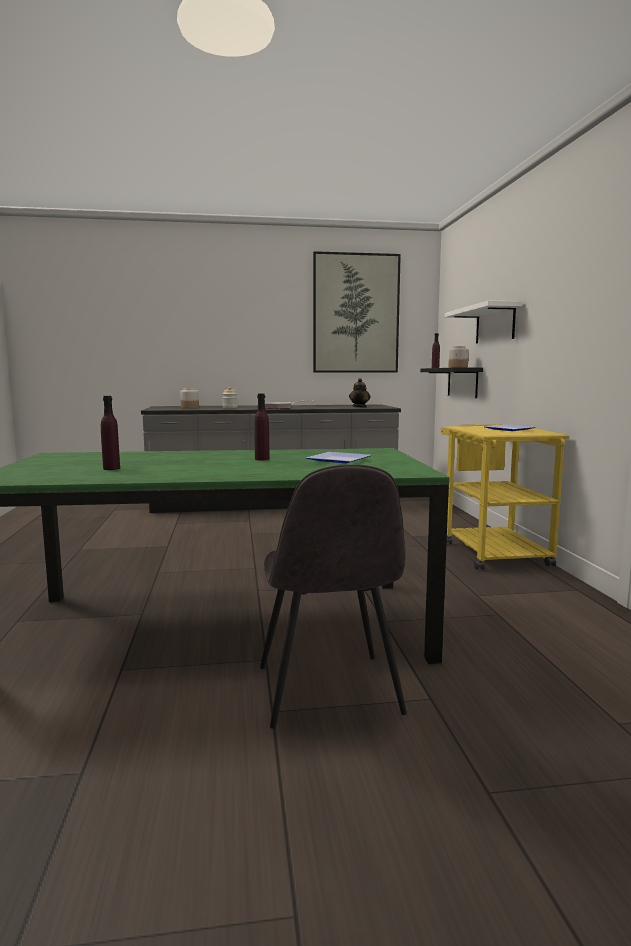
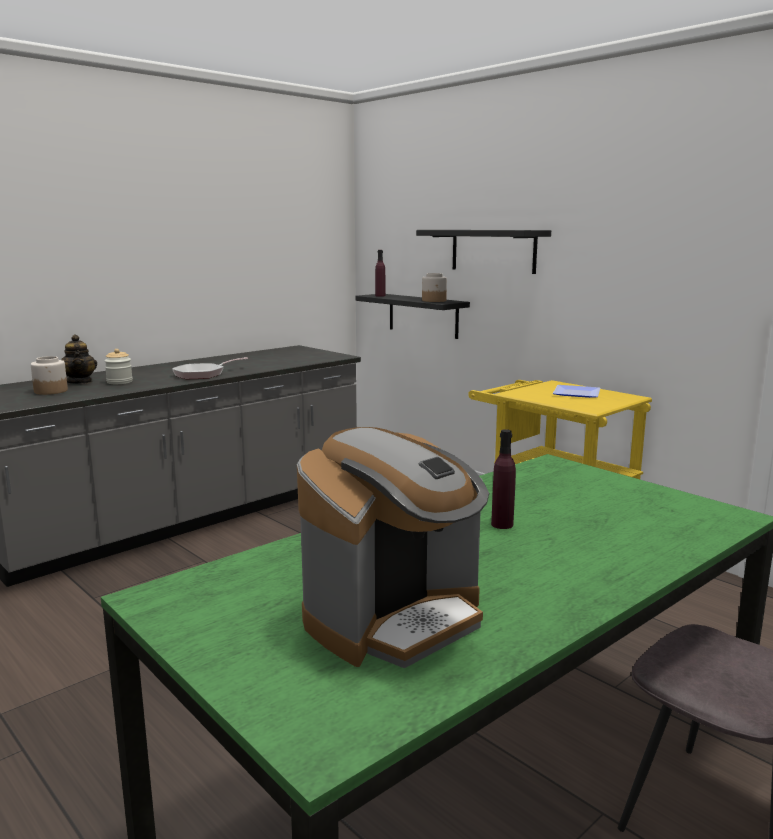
camera: 35 degrees left, 5 degrees up
purple bottle [101,396,120,470] -> coffee machine [297,427,489,668]
plate [306,452,371,463] -> none
picture [313,251,401,373] -> none
teapot [349,378,371,408] -> teapot moved to [61,335,97,384]
white shelf [445,301,523,343] -> black shelf [416,230,551,274]

